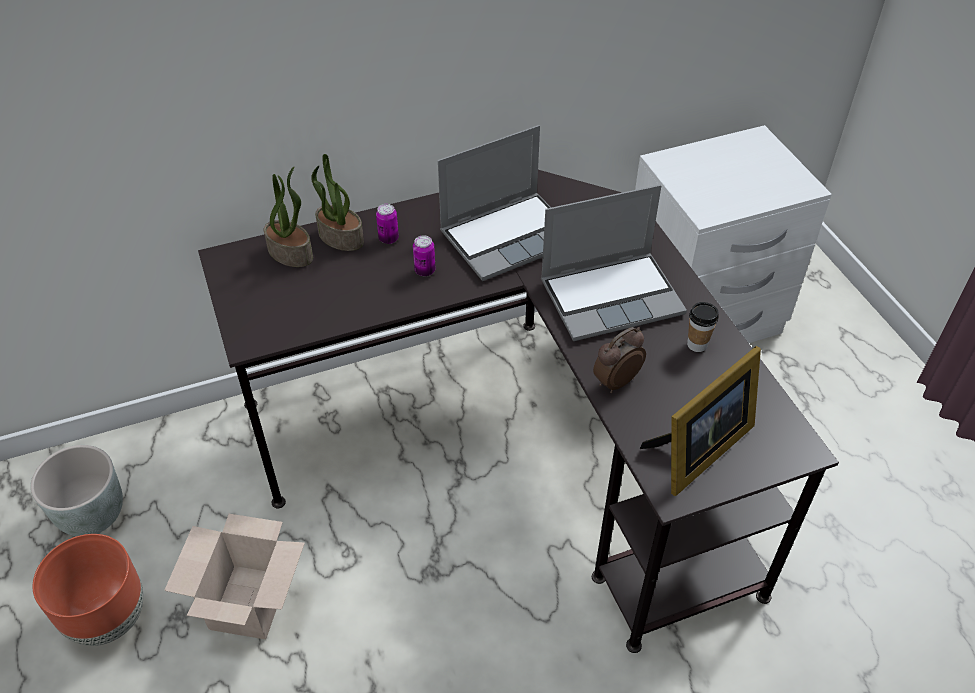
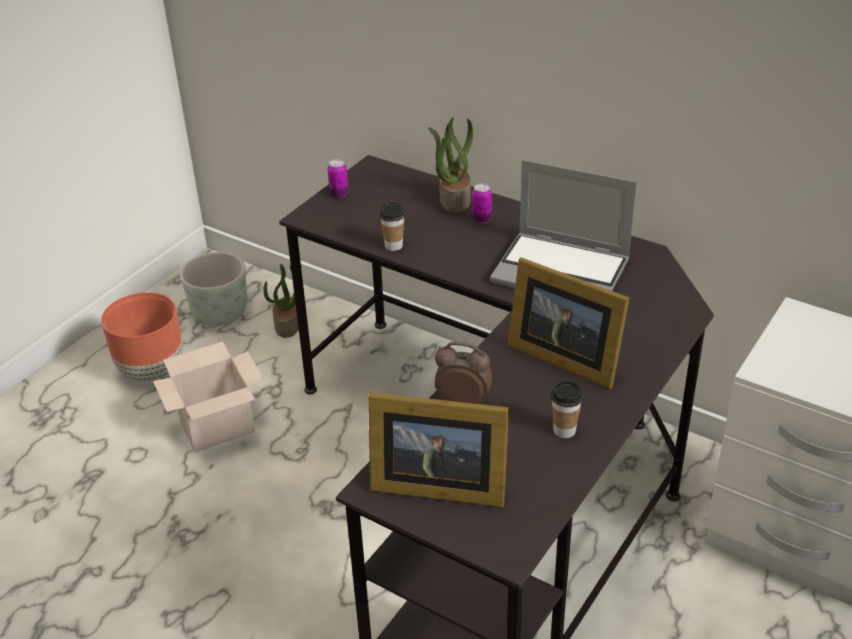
camera: 55 degrees right, 10 degrees down
potted plant [264,167,313,267] -> potted plant moved to [263,264,302,338]
can [413,235,435,276] -> can moved to [327,159,349,198]
laptop [541,185,687,341] -> picture frame [507,257,630,389]
none -> cup [379,202,405,251]

